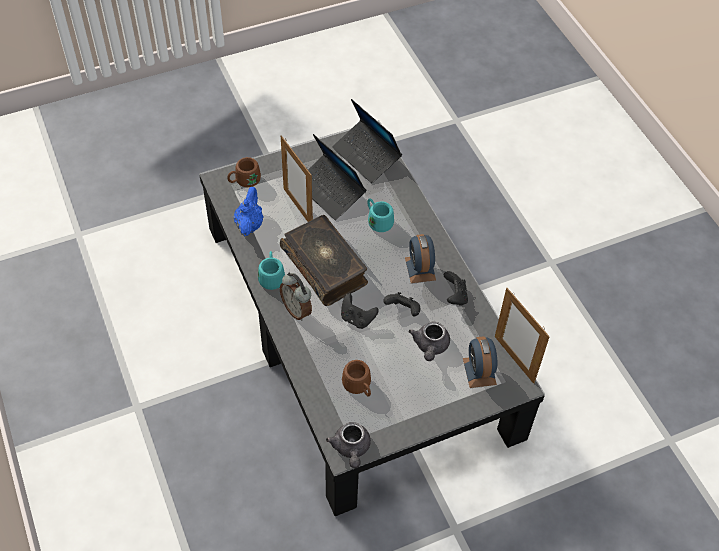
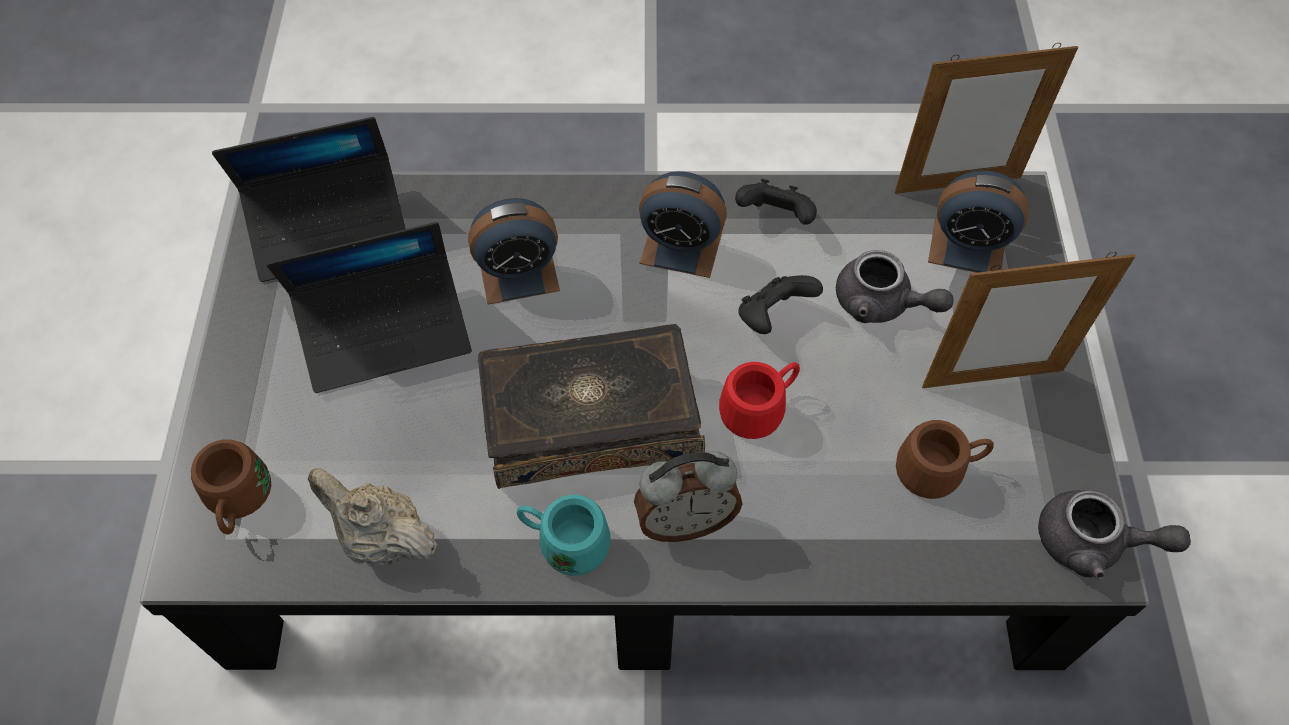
camera: 65 degrees left, 5 degrees up
blue teapot [233,186,264,236] -> beige teapot [308,468,437,566]
picture frame [281,135,313,222] -> picture frame moved to [922,252,1136,388]
black game controller [341,293,379,329] -> red mug [719,362,800,439]
turquoise mug [367,199,394,232] -> alarm clock [468,198,560,305]

